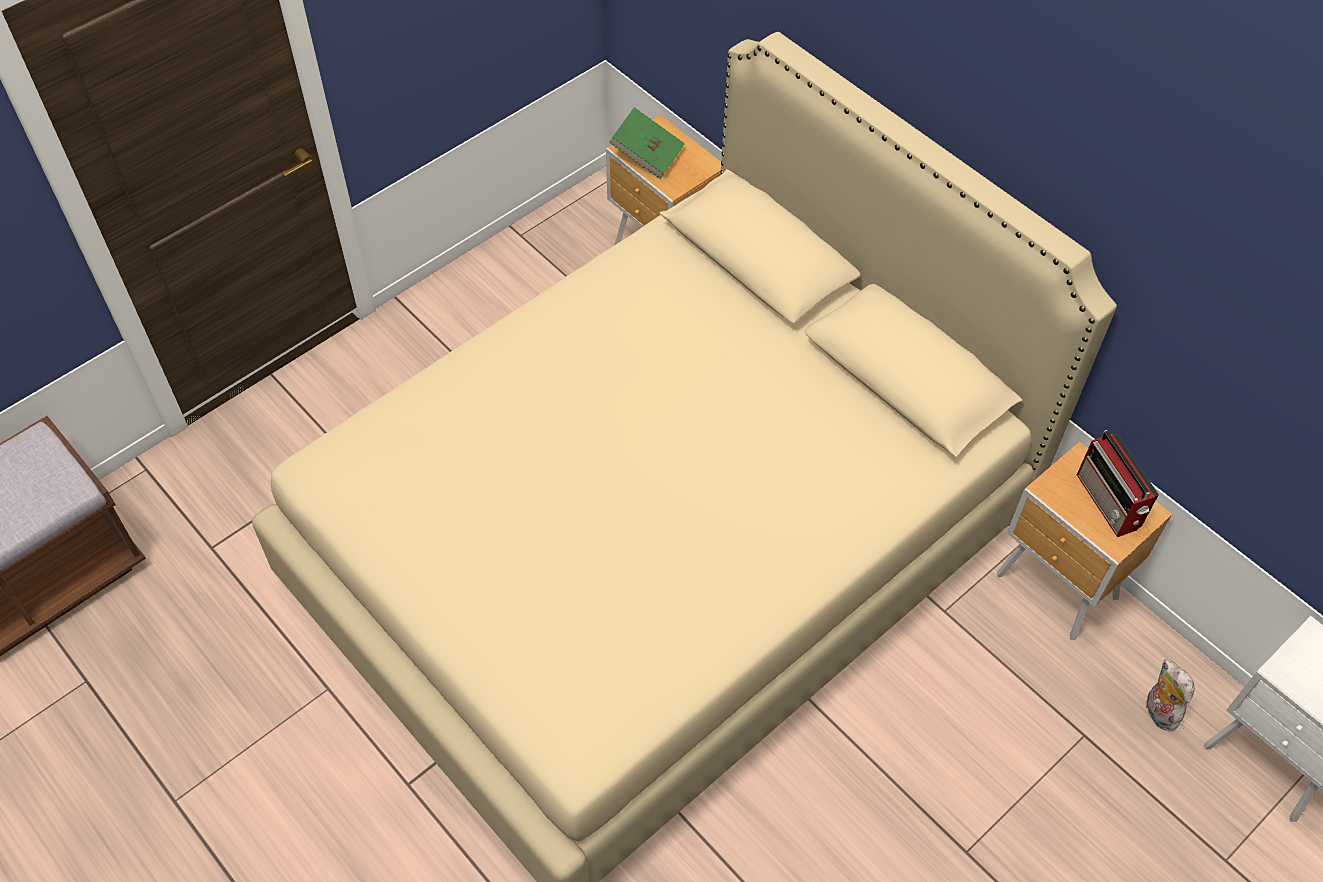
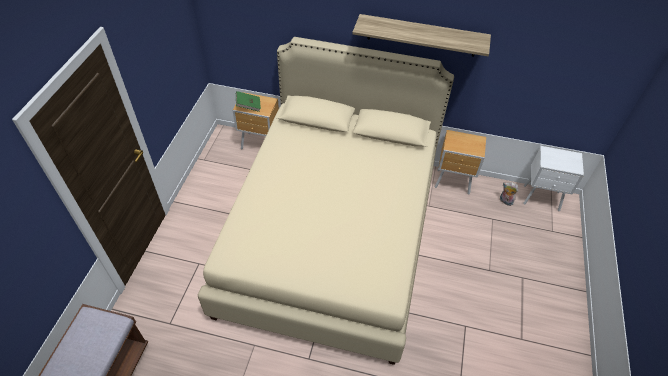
camera: 35 degrees left, 5 degrees down
radio [1077,430,1159,537] -> none
none -> shelf [352,14,491,57]

